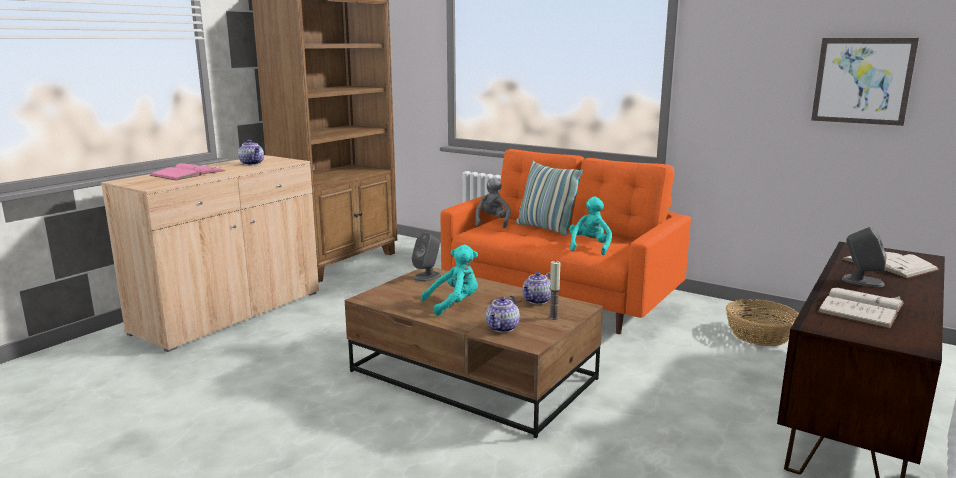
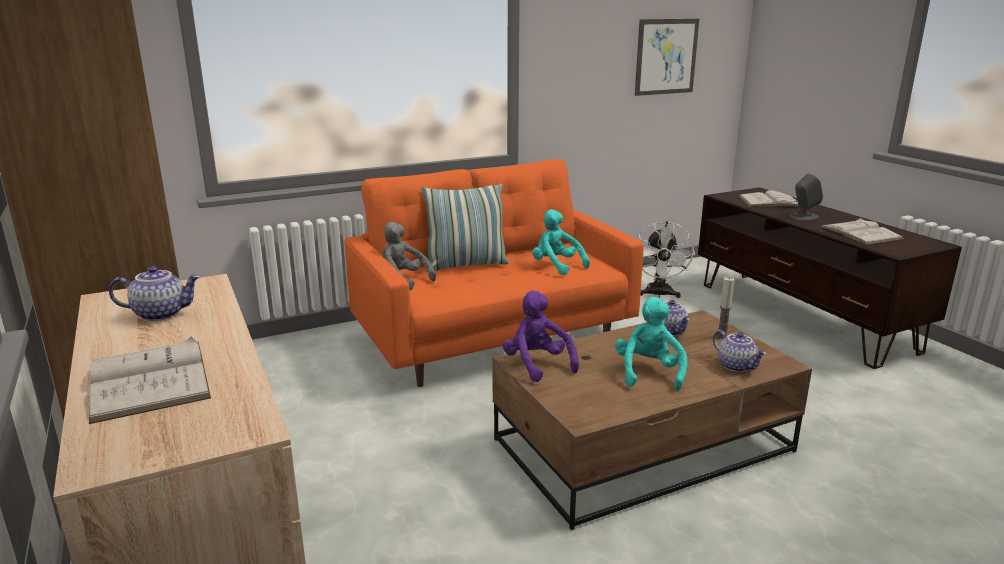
camera: 60 degrees left, 5 degrees up
pink book [149,163,225,180] -> white book [89,336,211,424]
grey speaker [412,232,441,282] -> purple plush toy [503,291,579,382]
basket [726,299,799,346] -> white fan [636,221,695,298]

